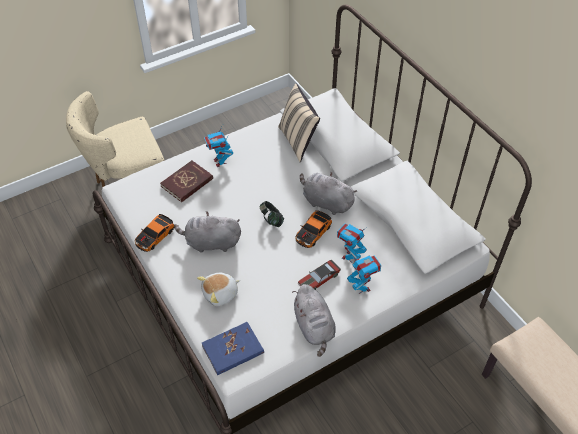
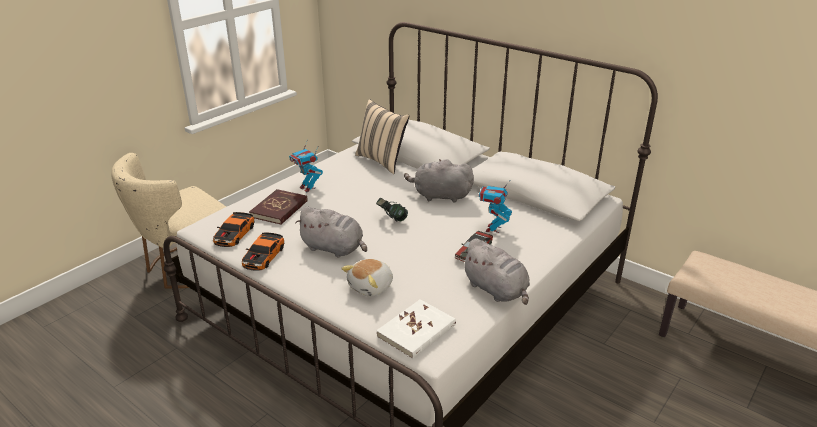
camera: 20 degrees left, 20 degrees down
grey plush toy [174,212,241,253] -> grey plush toy turned 135 degrees counterclockwise [295,206,367,258]
blue book [202,322,264,375] -> white book [376,300,456,359]
toy car [295,210,332,248] -> toy car moved to [213,212,255,247]
toy robot [347,255,381,294] -> none

